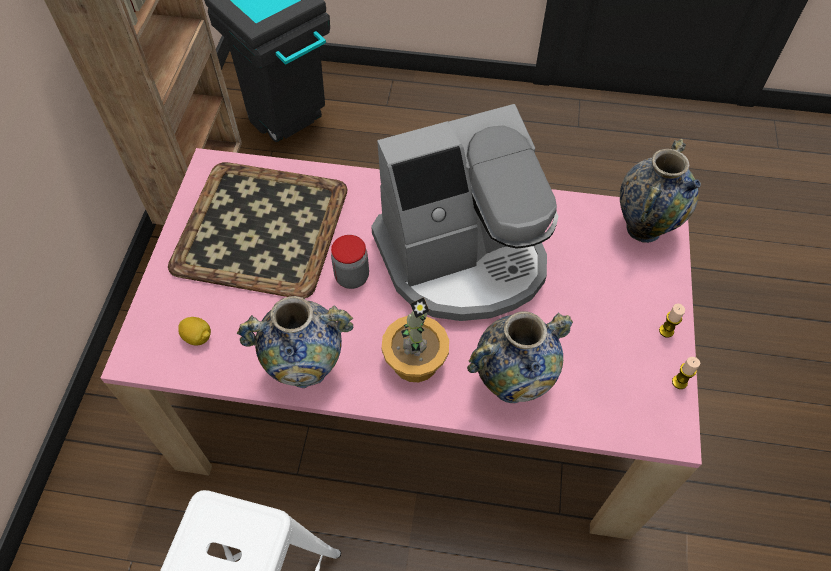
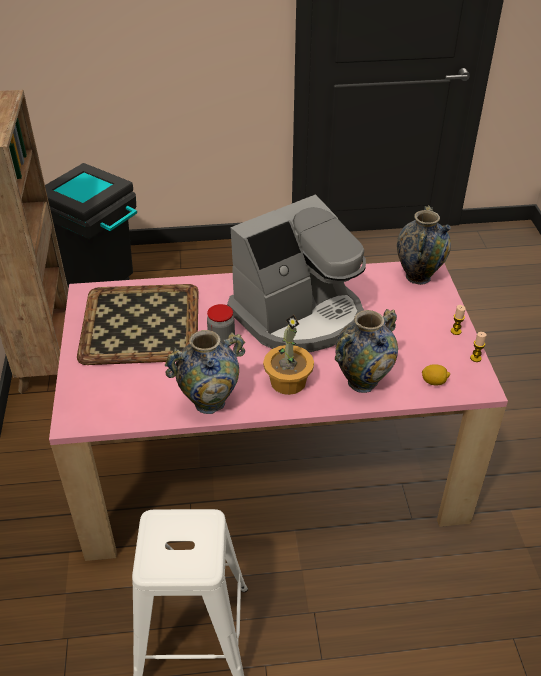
camera: 15 degrees left, 15 degrees down
lemon [178,317,211,345] -> lemon moved to [422,364,450,385]

